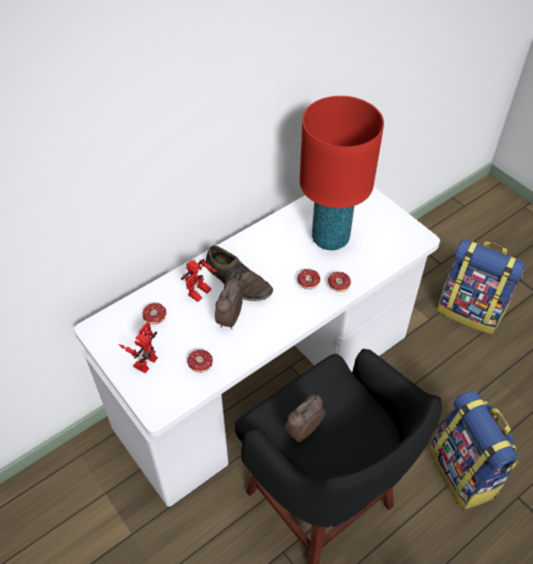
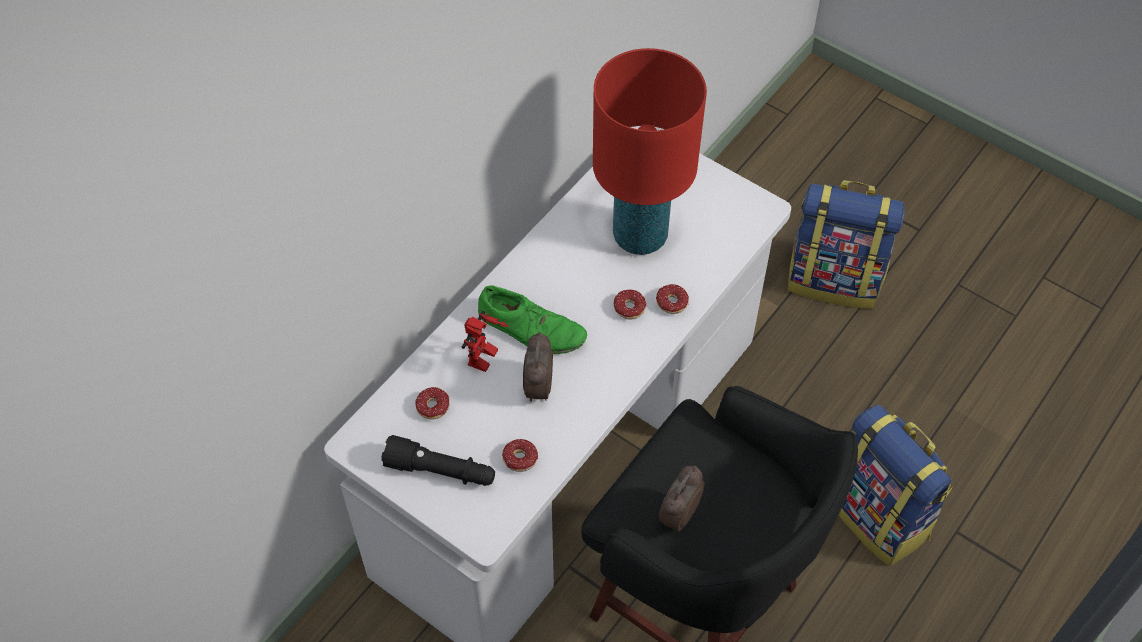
camera: 15 degrees left, 5 degrees up
toy robot [119,322,158,373] -> black flashlight [381,435,495,486]
brown shoe [206,245,273,301] -> green shoe [478,285,587,354]

